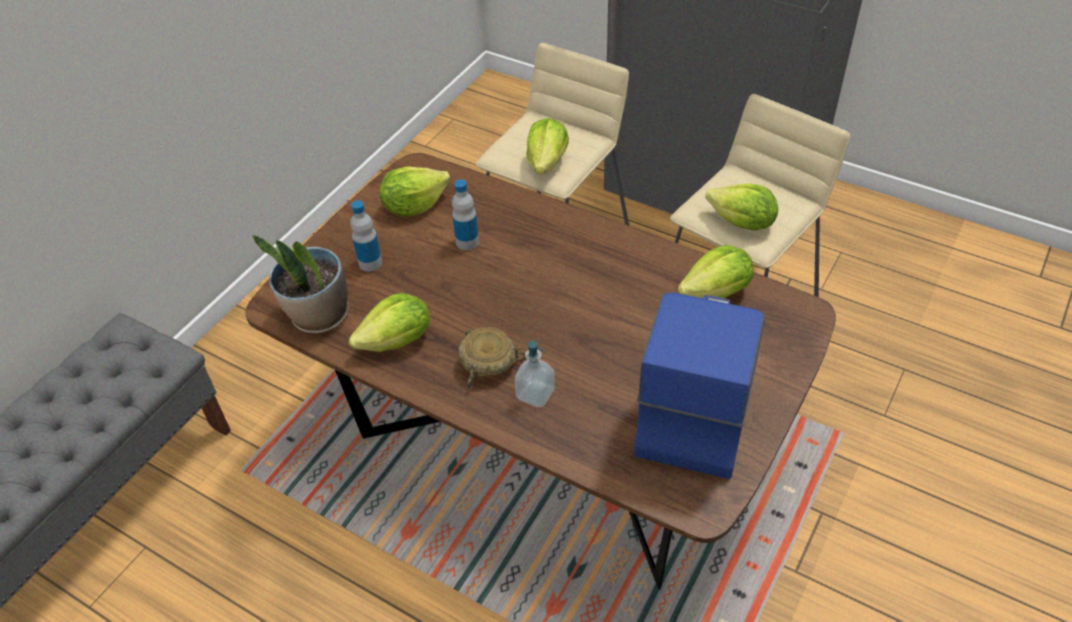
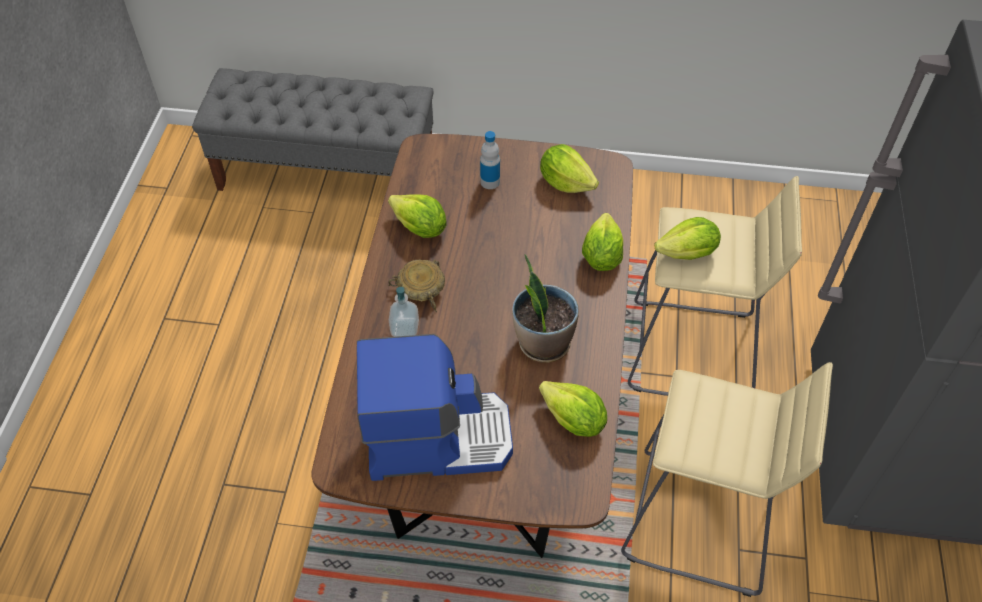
camera: 65 degrees right, 5 degrees up
potted plant [252,235,349,334] -> potted plant moved to [512,254,579,363]
bottle [452,179,479,250] -> none
lettuce [705,184,778,231] -> lettuce moved to [582,213,623,271]

